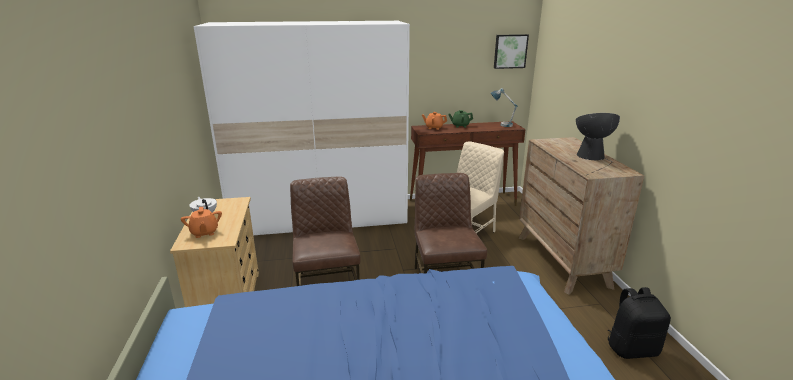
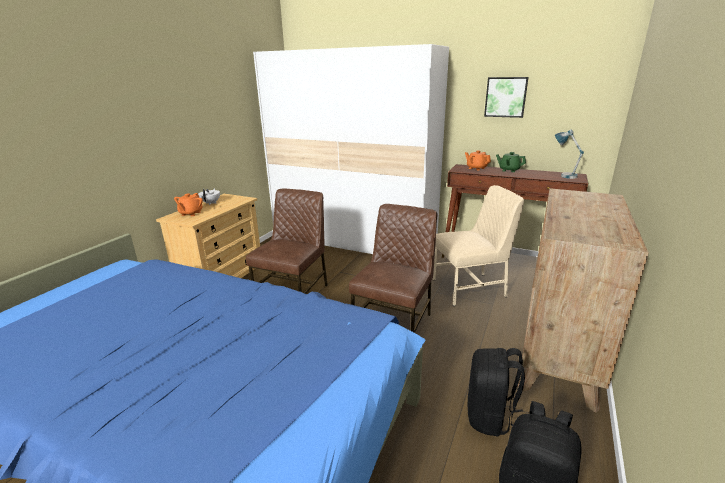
camera: 35 degrees right, 0 degrees up
picture [494,34,529,69] -> picture moved to [484,77,529,118]
table lamp [576,113,620,175] -> none
none -> black backpack [468,348,525,437]

